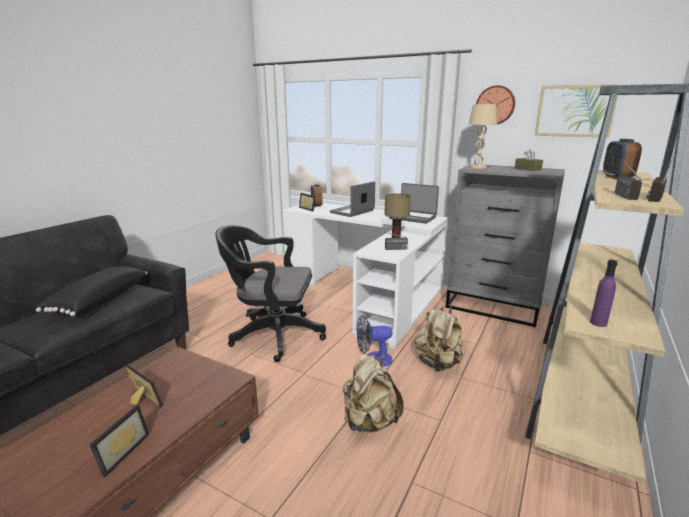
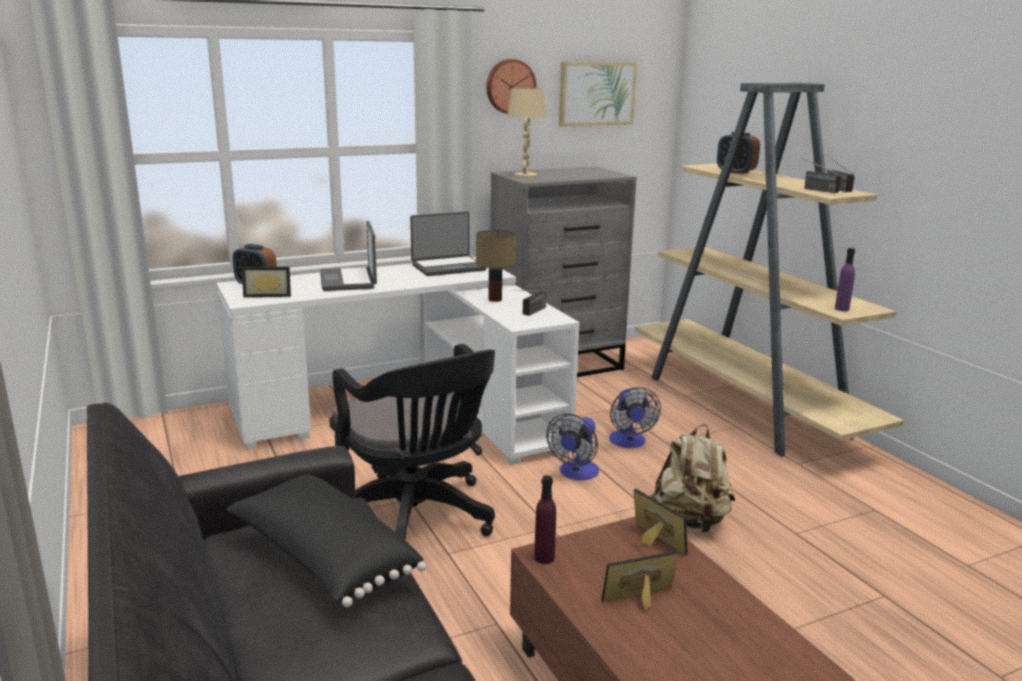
camera: 55 degrees left, 0 degrees up
picture frame [90,405,150,477] -> picture frame moved to [633,489,688,556]
black office chair [215,225,326,362] -> black office chair turned 75 degrees counterclockwise [330,344,495,541]
beige backpack [415,305,463,372] -> fan [609,387,661,448]
brown tissue box [515,150,543,171] -> none
none -> purple bottle [534,475,556,564]

